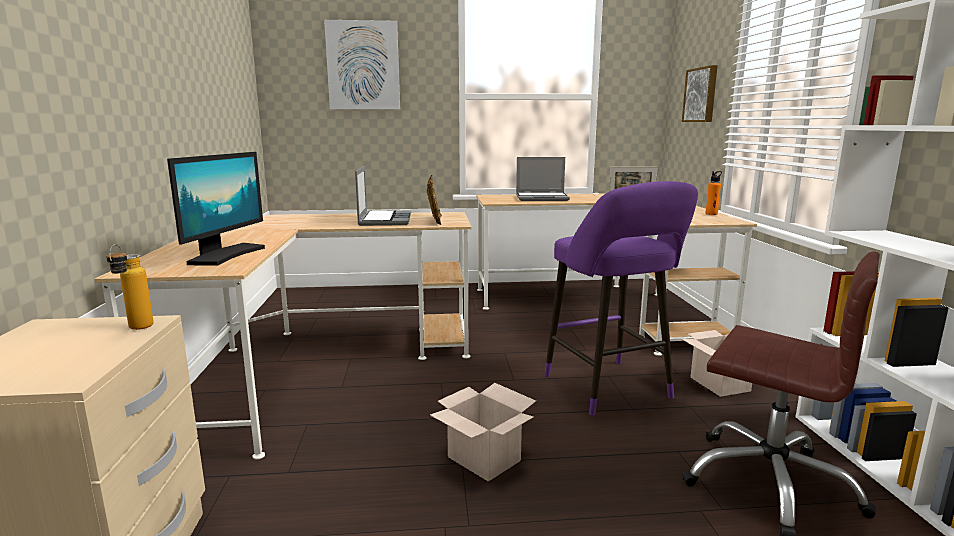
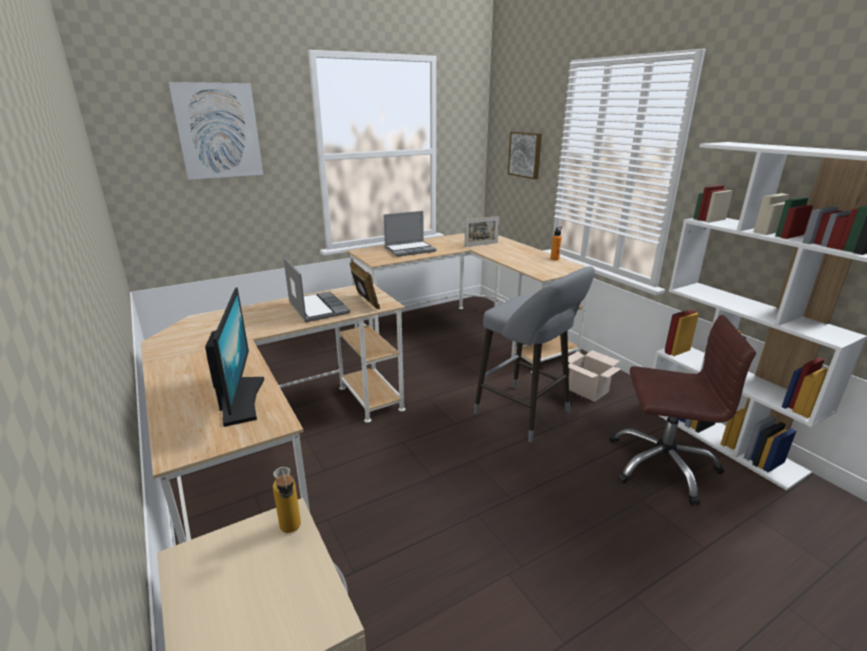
camera: 25 degrees left, 10 degrees up
cardboard box [430,383,536,482] -> none
purple stool [544,181,698,416] -> grey stool [474,266,595,442]

